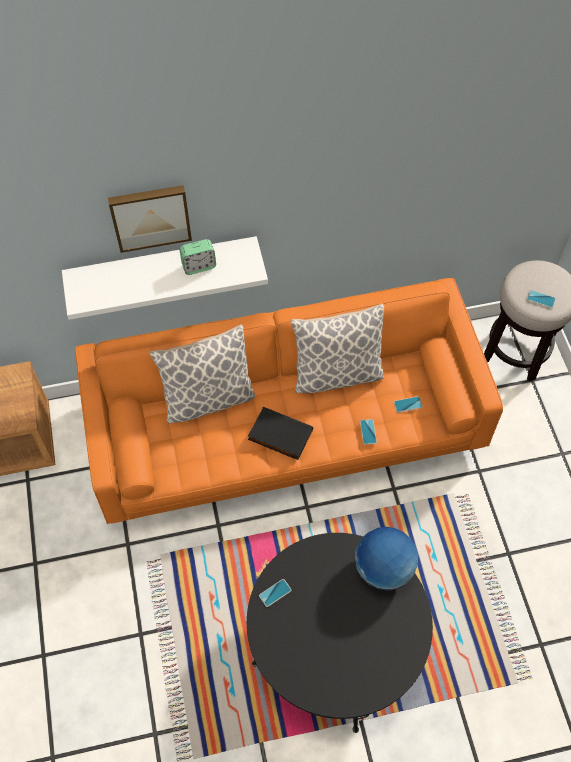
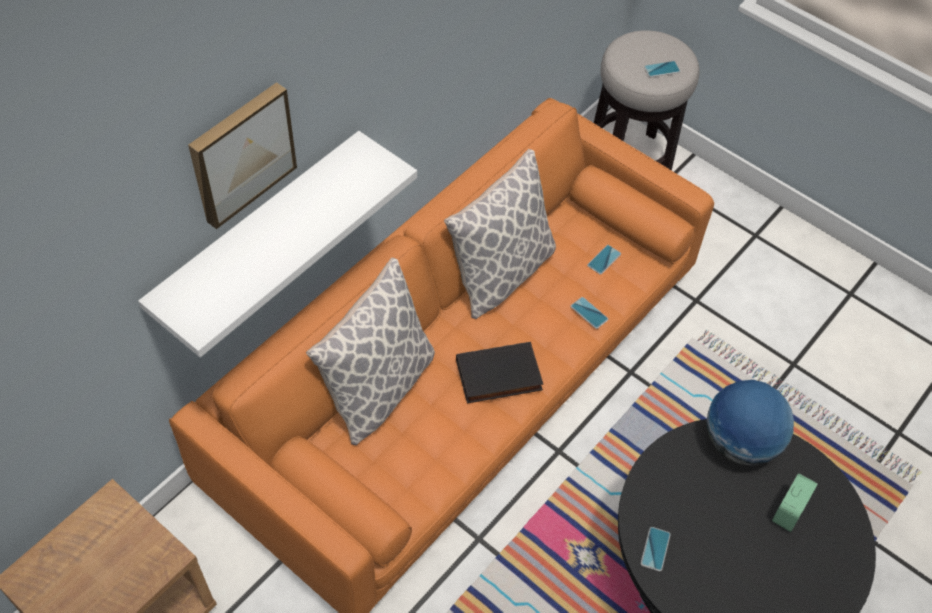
camera: 40 degrees left, 5 degrees down
alarm clock [179,239,216,275] -> alarm clock moved to [772,473,818,532]

